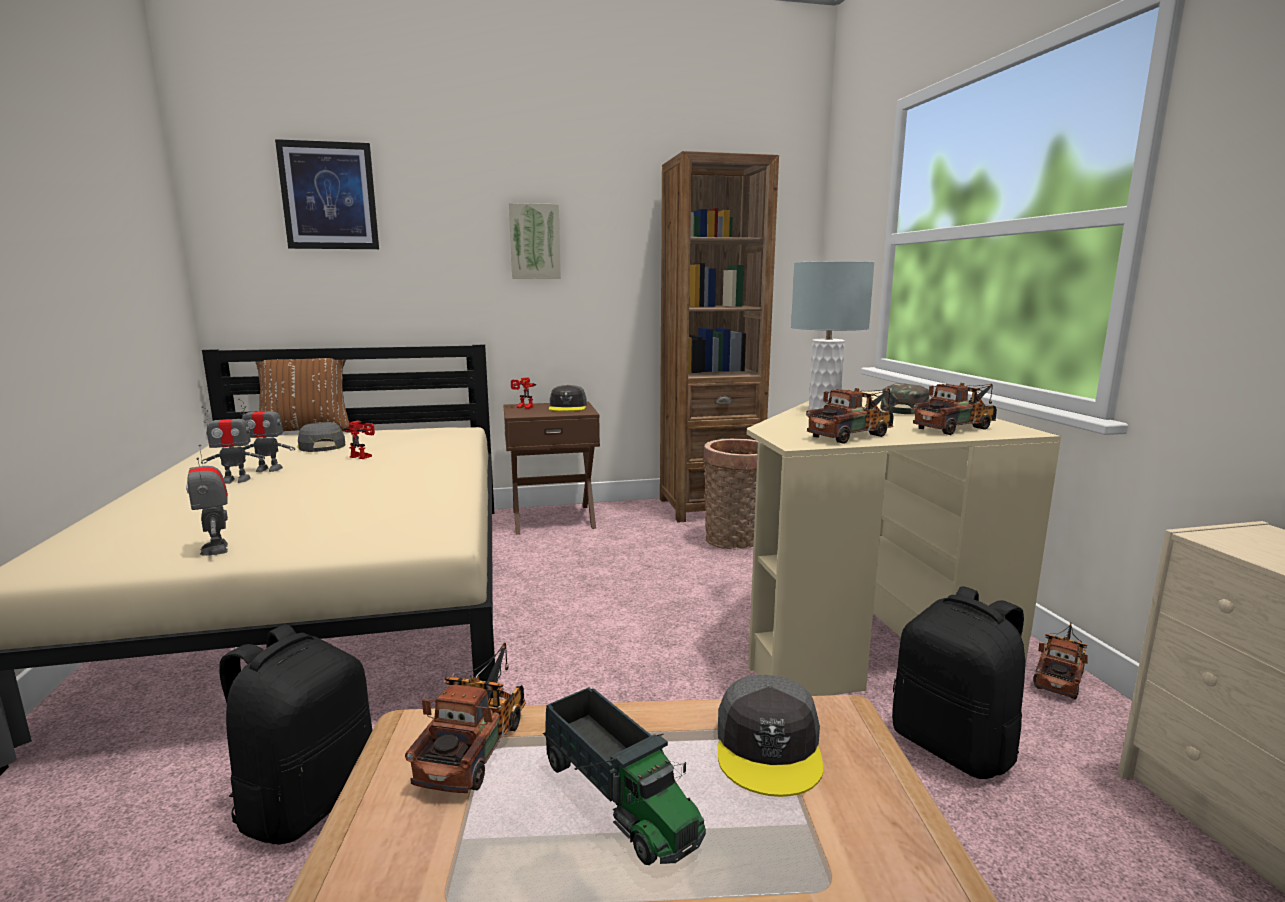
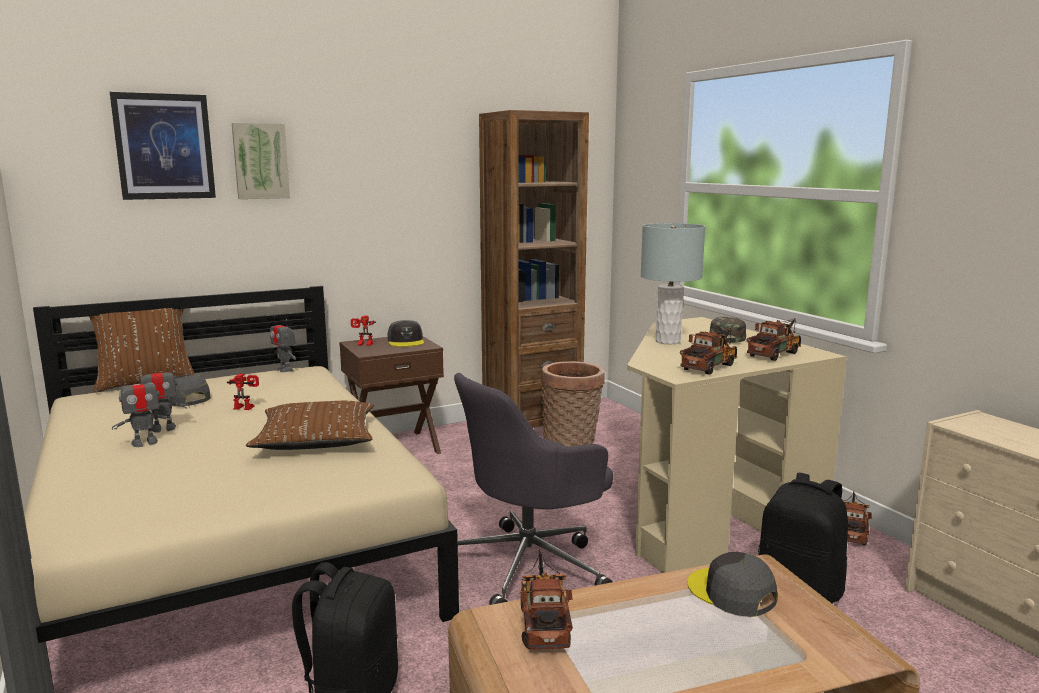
camera: 15 degrees left, 0 degrees up
toy robot [186,444,228,556] -> toy robot moved to [270,314,296,372]
picture [509,203,561,279] -> picture moved to [232,123,290,199]
toy truck [543,687,706,865] -> none
grey cap [718,675,823,797] -> grey cap turned 150 degrees clockwise [687,552,777,617]
none -> brown pillow [246,401,374,450]
none -> grey office chair [454,373,613,605]

